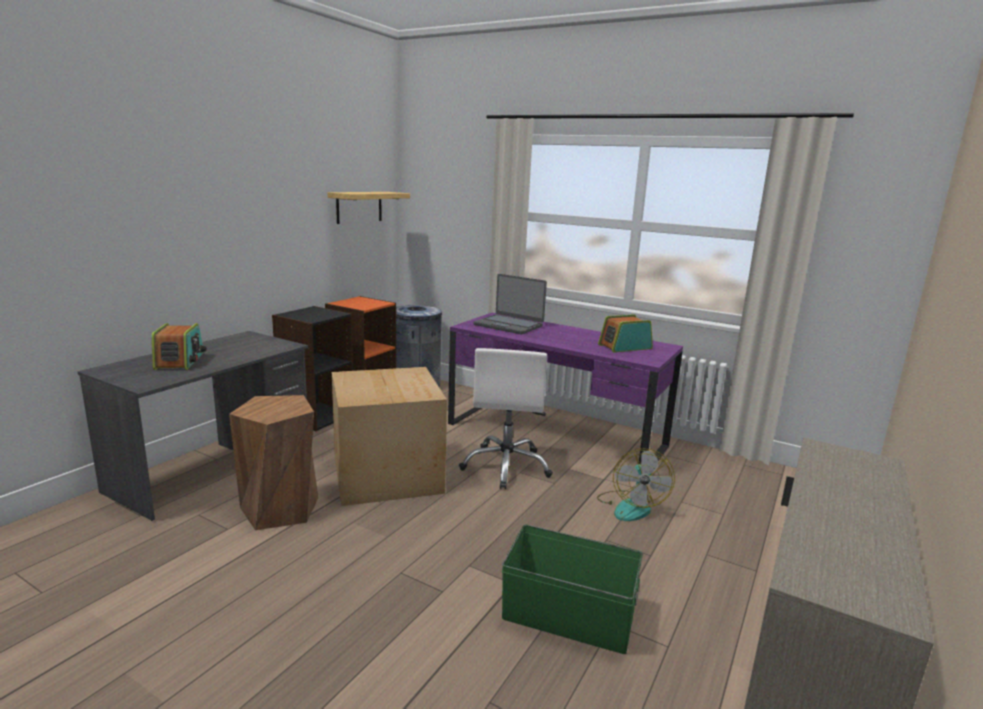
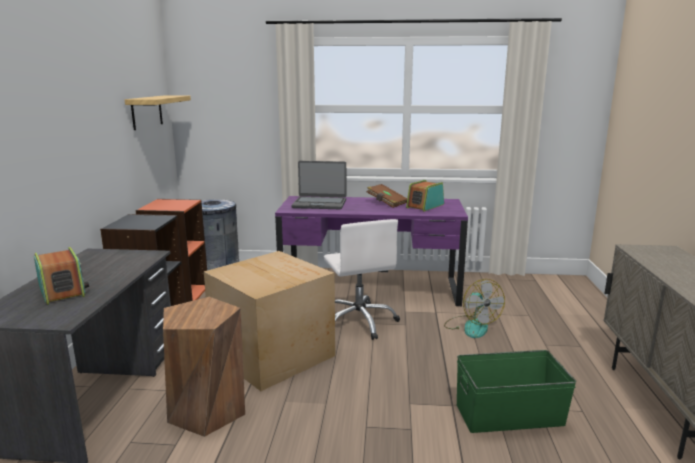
camera: 25 degrees left, 0 degrees up
none -> brown book [367,184,407,208]

